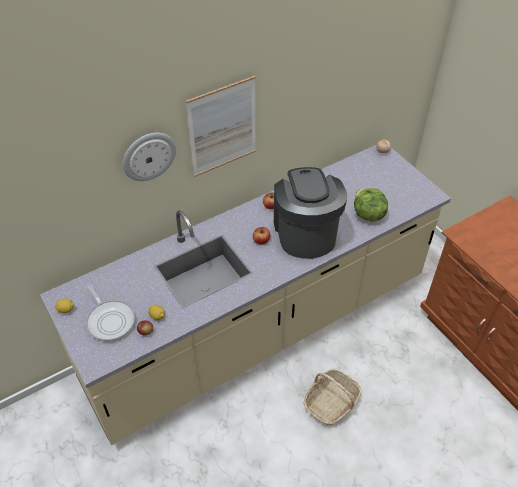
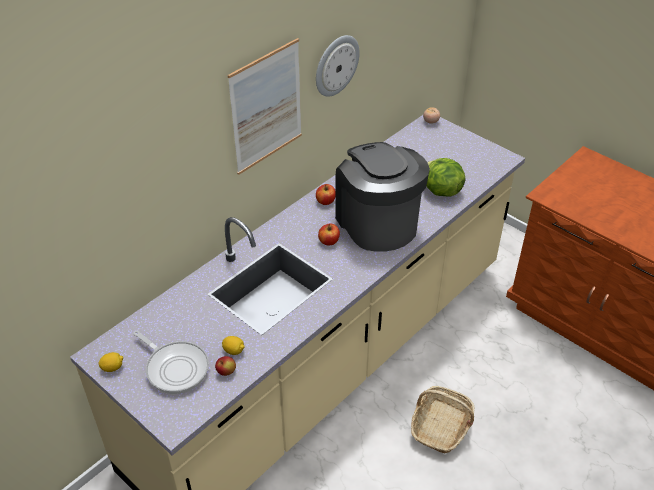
camera: 15 degrees left, 5 degrees down
wall clock [123,133,176,181] -> wall clock moved to [316,35,360,97]

